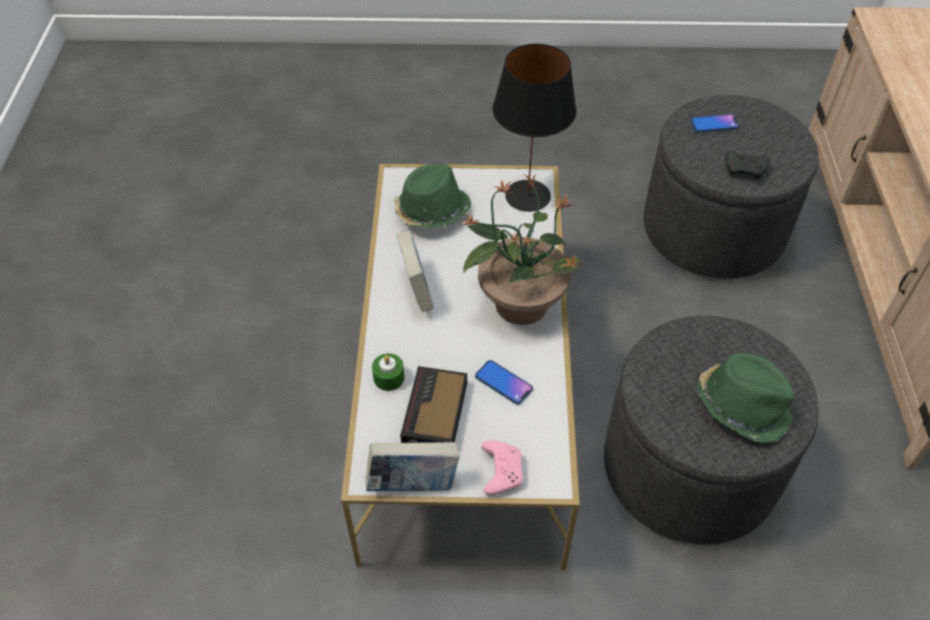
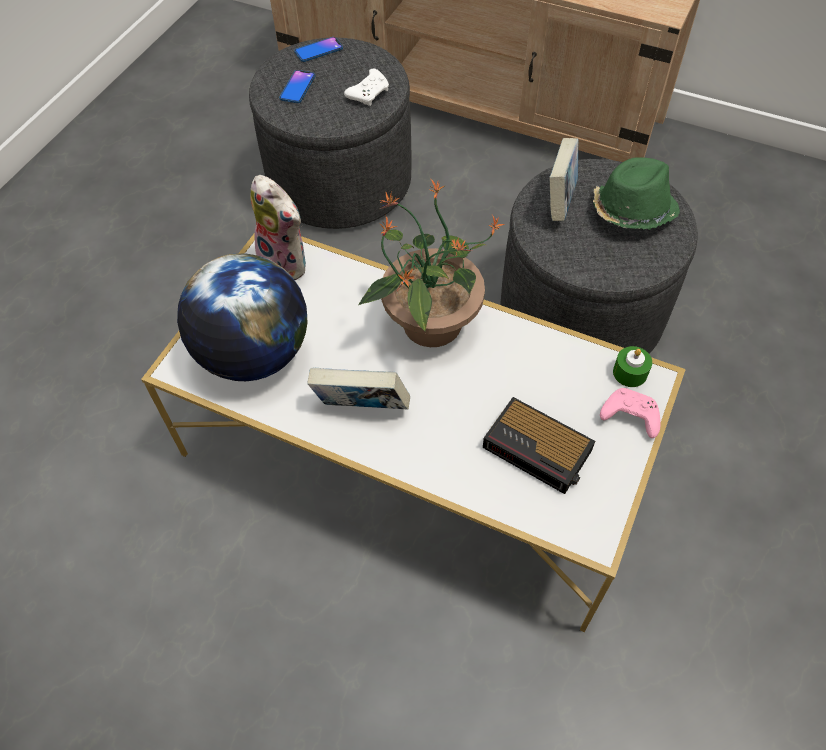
camera: 65 degrees left, 5 degrees up
book [365,442,460,491] -> book moved to [549,138,578,221]
green candle [372,353,404,391] -> green candle moved to [613,346,652,387]
green hat [394,164,471,228] -> globe [177,253,307,381]
phone [475,360,533,405] -> phone moved to [294,37,343,62]
black table lamp [492,44,577,212] -> plush toy [251,175,306,280]
black game controller [725,151,771,179] -> white game controller [344,69,389,106]

